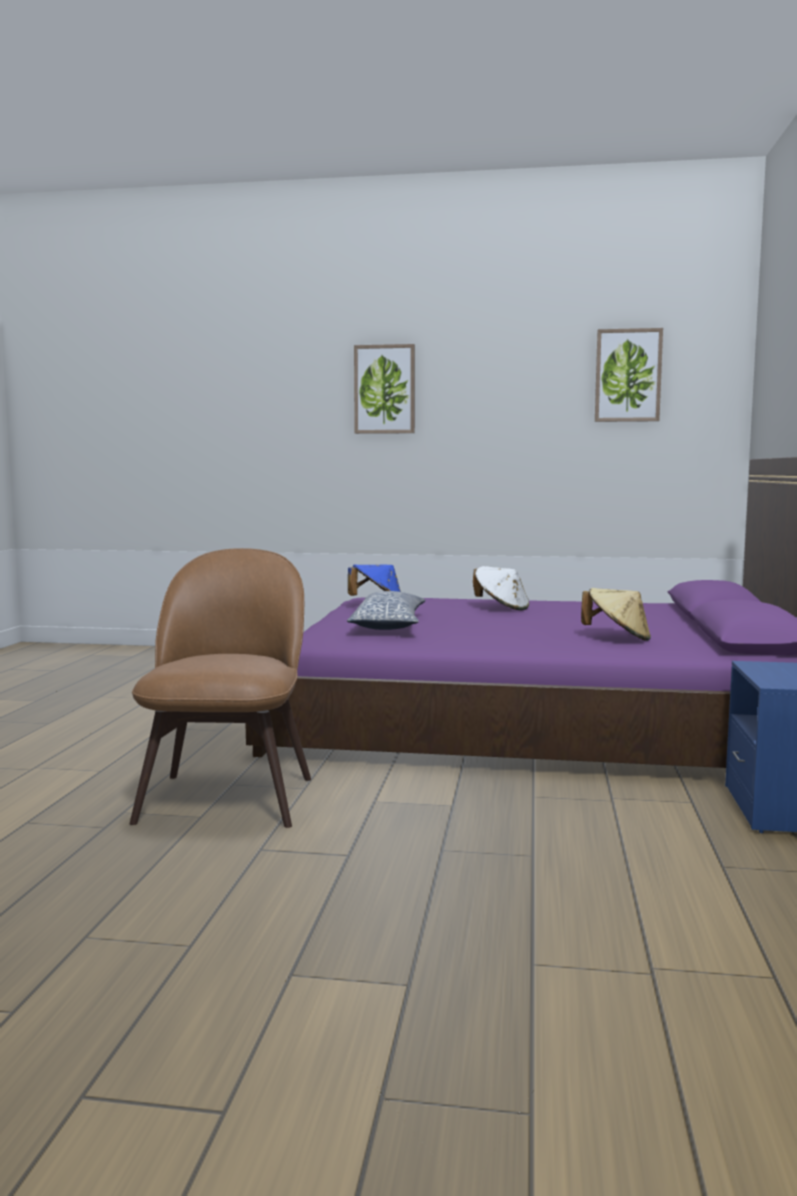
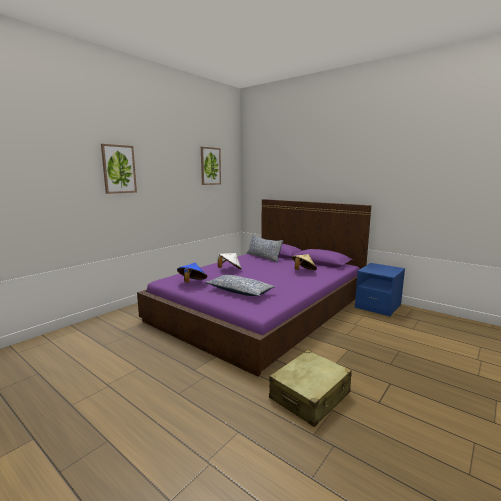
camera: 60 degrees left, 5 degrees up
brown chair [130,548,311,828] -> beige suitcase [269,350,352,427]
none -> pillow [246,234,283,262]

